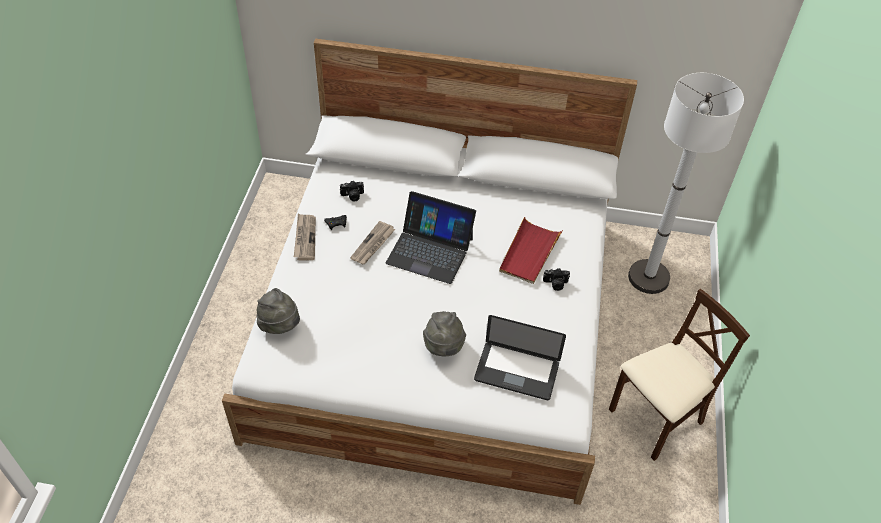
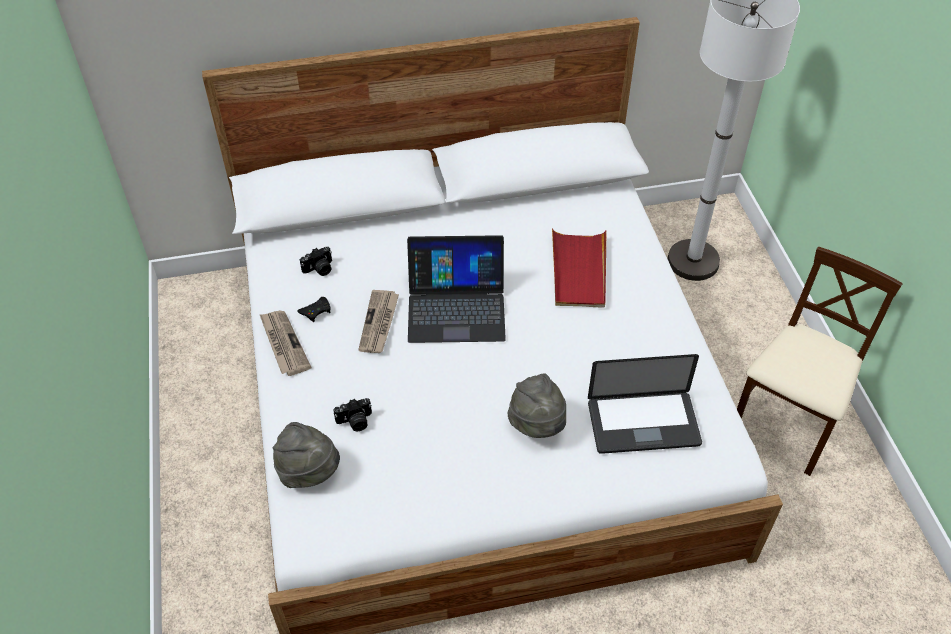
camera: 20 degrees left, 0 degrees up
camera [543,268,570,291] -> camera moved to [333,398,372,431]

